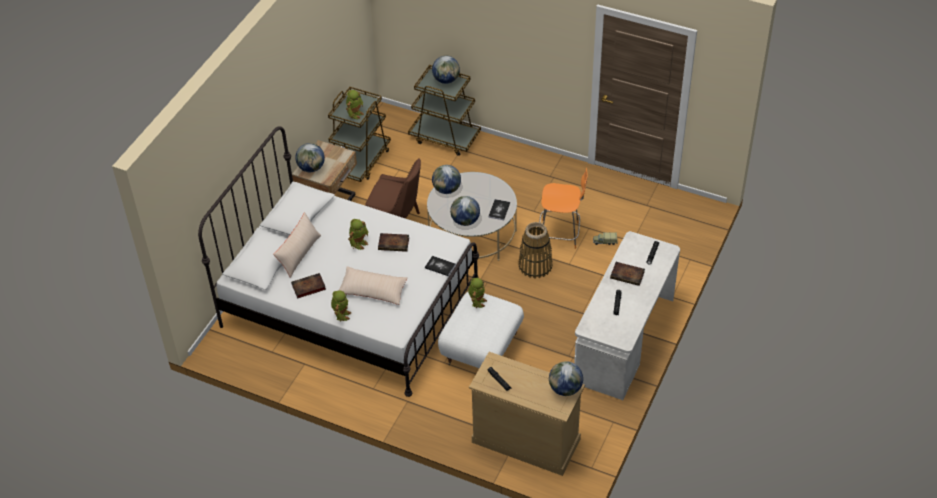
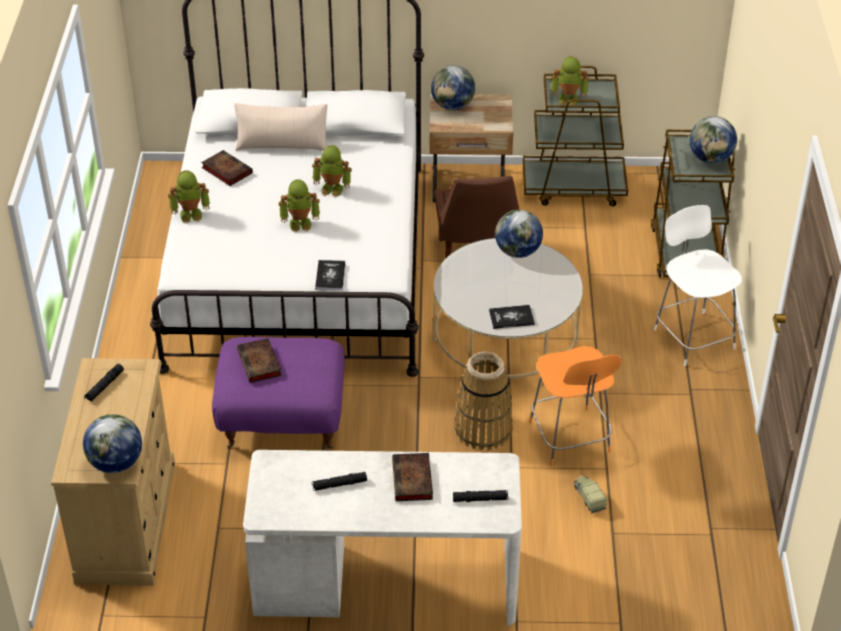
camera: 65 degrees right, 5 degrees down
beige pillow [338,266,408,305] -> none
book [378,233,409,252] -> book moved to [237,338,282,383]
white ottoman [438,292,524,368] -> purple ottoman [212,337,345,449]
globe [450,196,480,226] -> none
toy robot [468,278,487,308] -> toy robot moved to [279,179,320,233]
none -> white chair [654,205,742,366]

